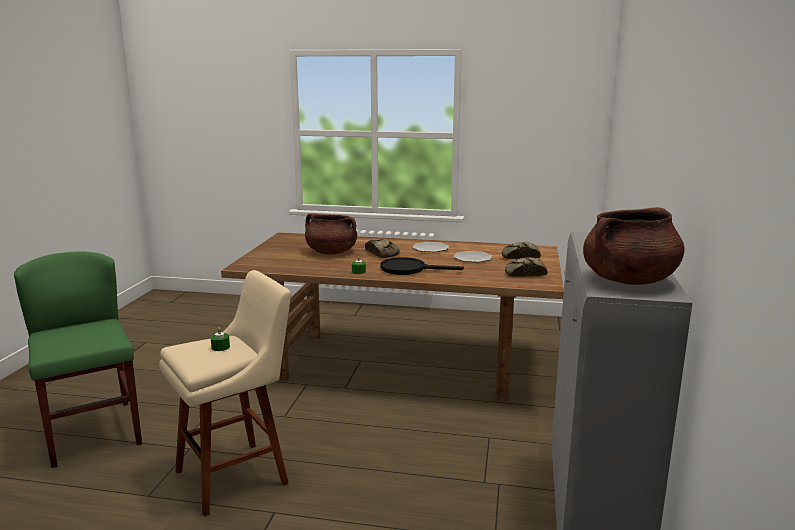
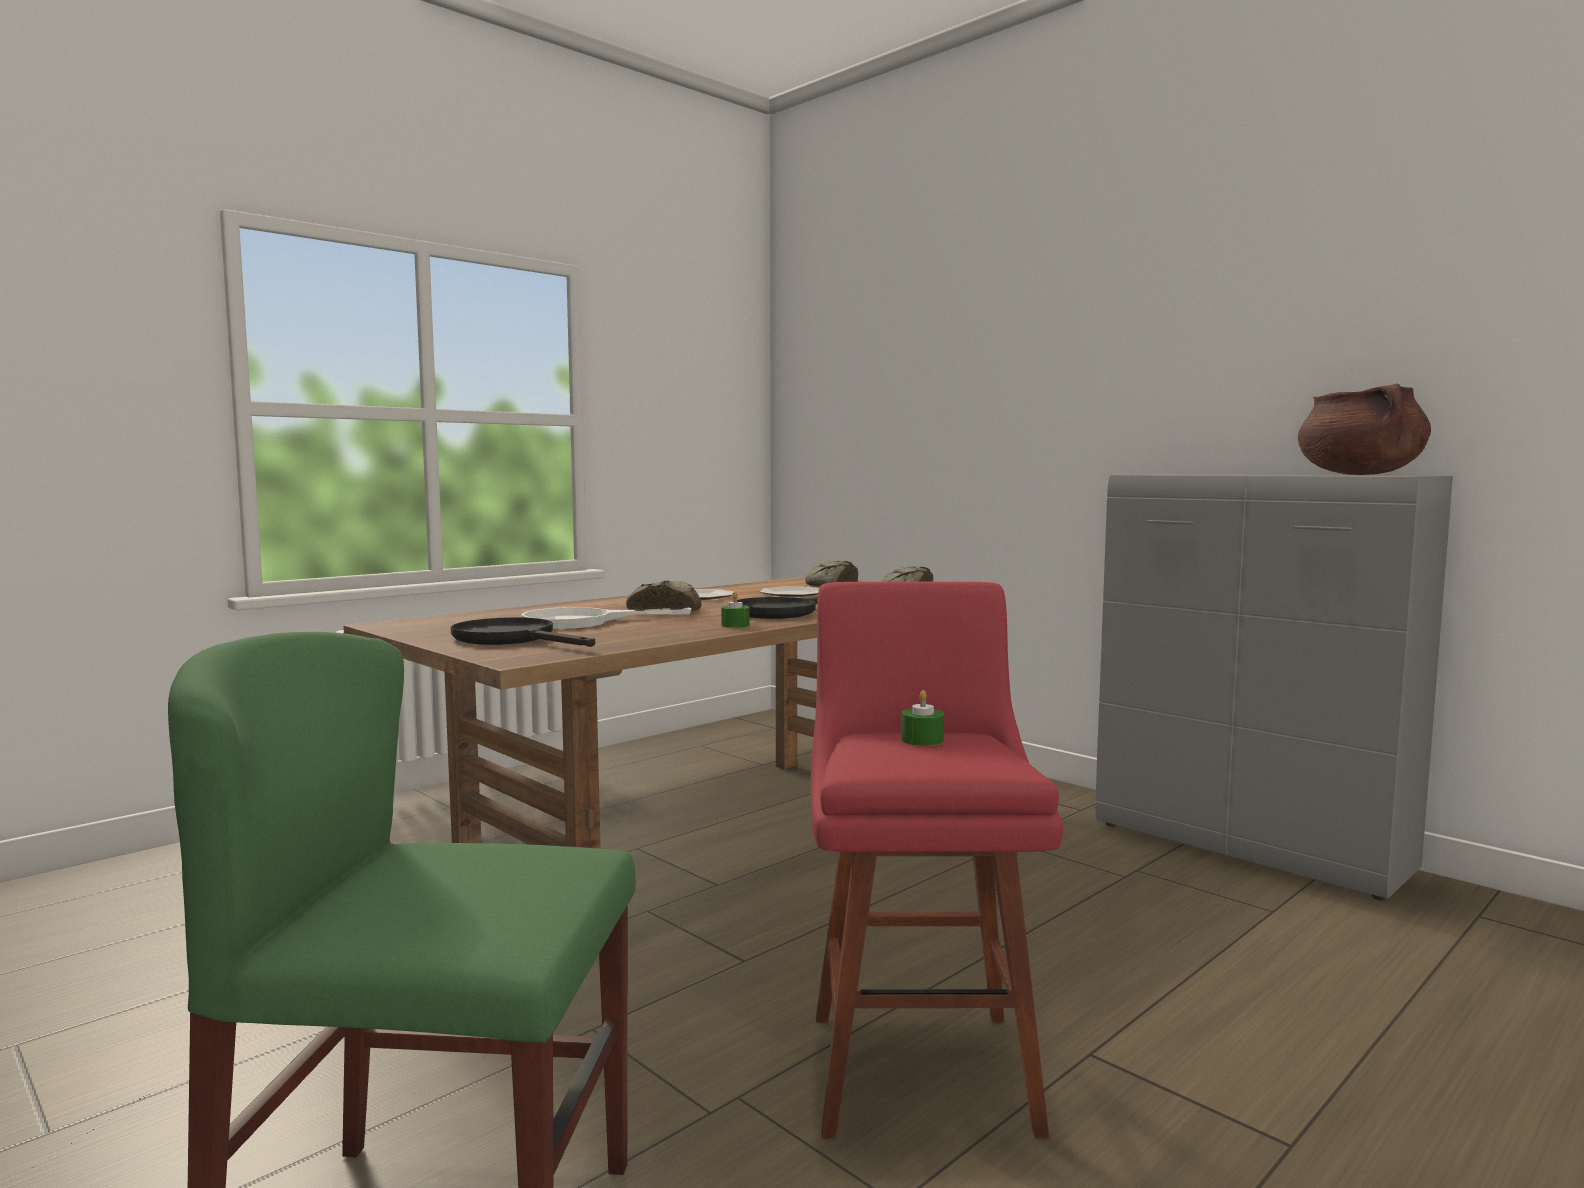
camera: 55 degrees left, 10 degrees down
beige stool [159,270,291,516] -> red stool [811,581,1063,1139]
brown cooking pot [305,214,357,255] -> white frying pan [522,607,692,629]
none -> black frying pan [451,617,595,647]

